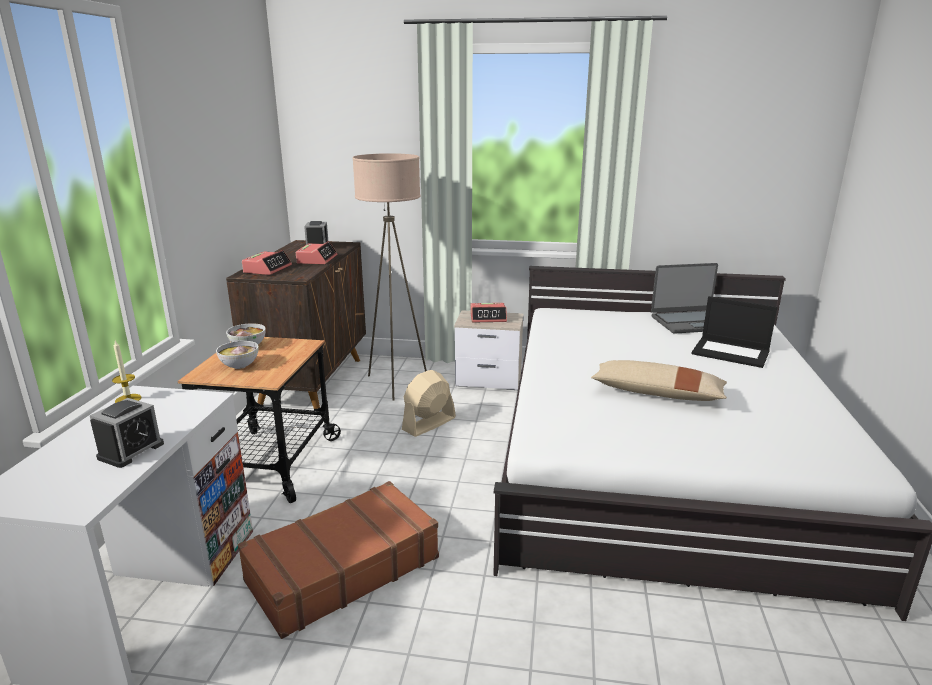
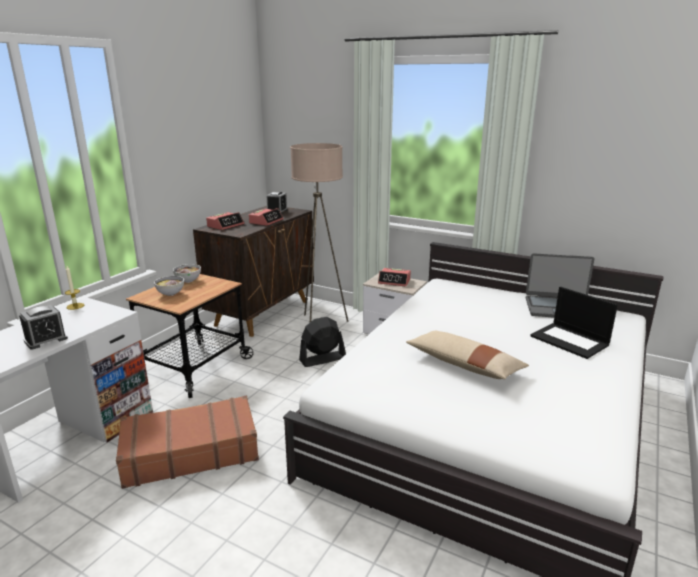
camera: 20 degrees right, 0 degrees up
beige fan [402,370,456,437] -> black fan [299,317,346,367]

